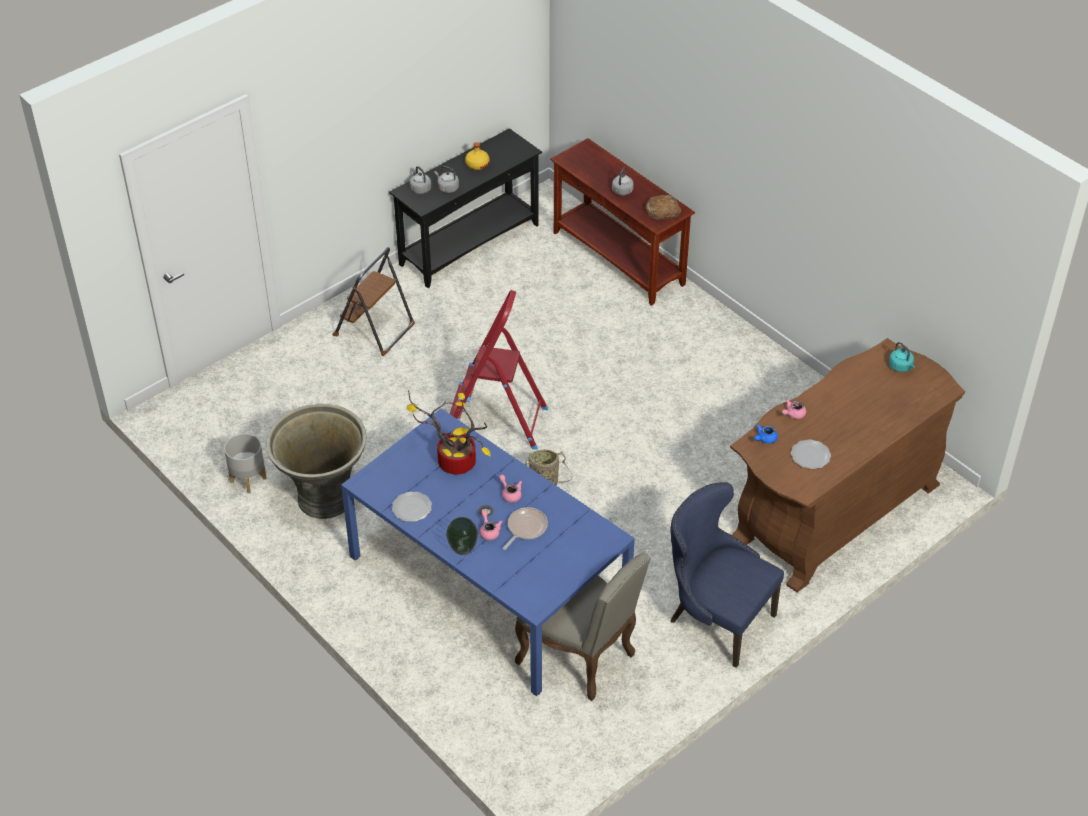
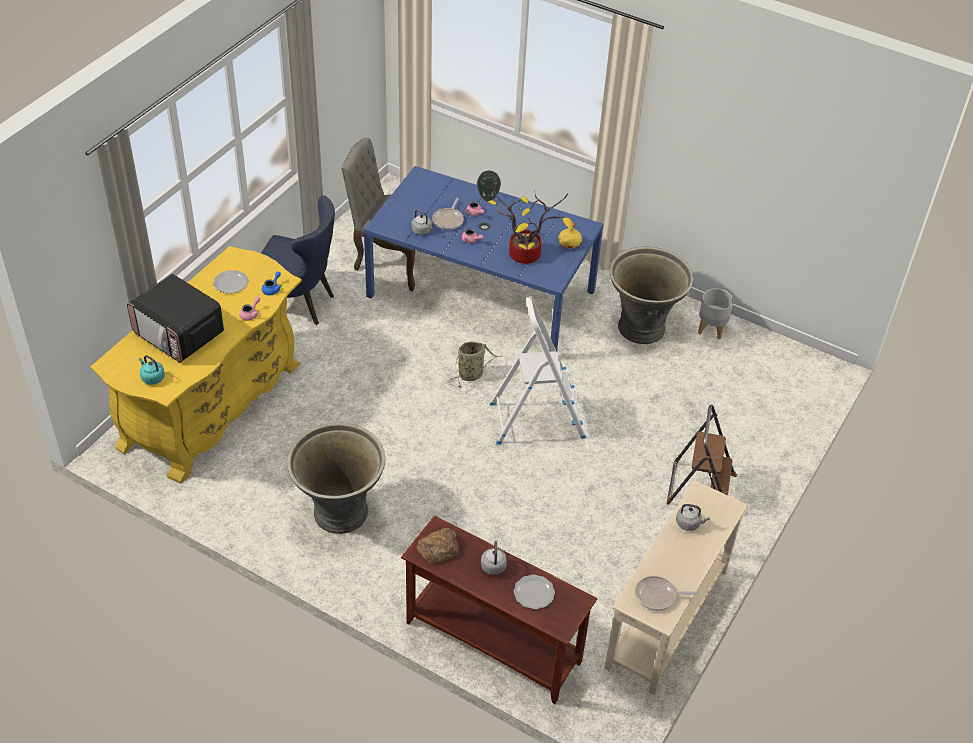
camera: 160 degrees right, 0 degrees up
black console table [389,128,542,288] -> beige console table [604,480,748,695]
plate [392,492,432,522] -> plate moved to [514,575,555,609]
grey kettle [410,166,431,194] -> grey kettle moved to [412,210,434,235]
red step ladder [450,290,548,450] -> white step ladder [489,296,586,445]
yellow bottle [465,142,489,170] -> yellow bottle moved to [558,222,582,249]
brown dresser [730,338,965,592] -> yellow dresser [91,246,302,484]
none -> microwave [127,274,224,362]
none -> grey planter [287,423,385,534]
none -> frying pan [635,576,699,611]

